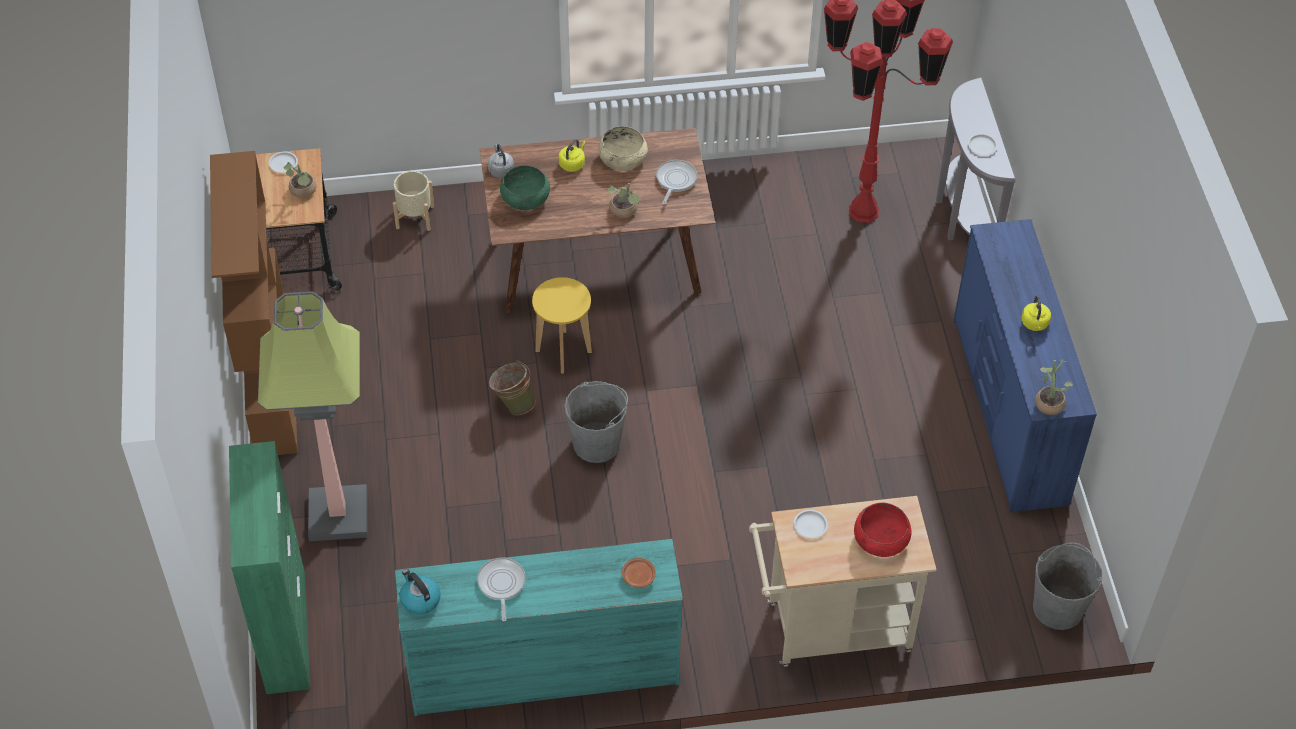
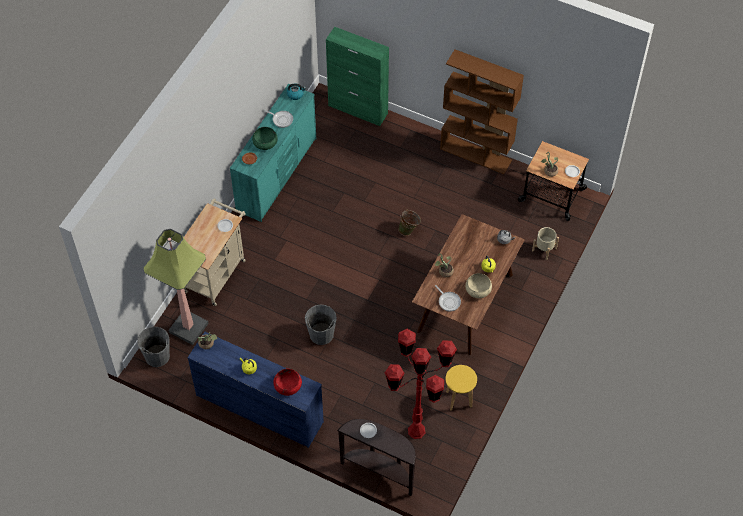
camera: 125 degrees right, 5 degrees up
floor lamp [258,291,368,541] -> floor lamp moved to [143,229,209,345]
green bowl [500,165,550,210] -> green bowl moved to [252,127,278,150]
yellow stool [532,277,592,373] -> yellow stool moved to [446,365,477,411]
grey bucket [565,381,628,463] -> grey bucket moved to [305,305,337,345]
red bowl [854,503,912,557] -> red bowl moved to [273,369,302,396]
grey console table [936,77,1015,240] -> brown console table [337,419,416,496]

